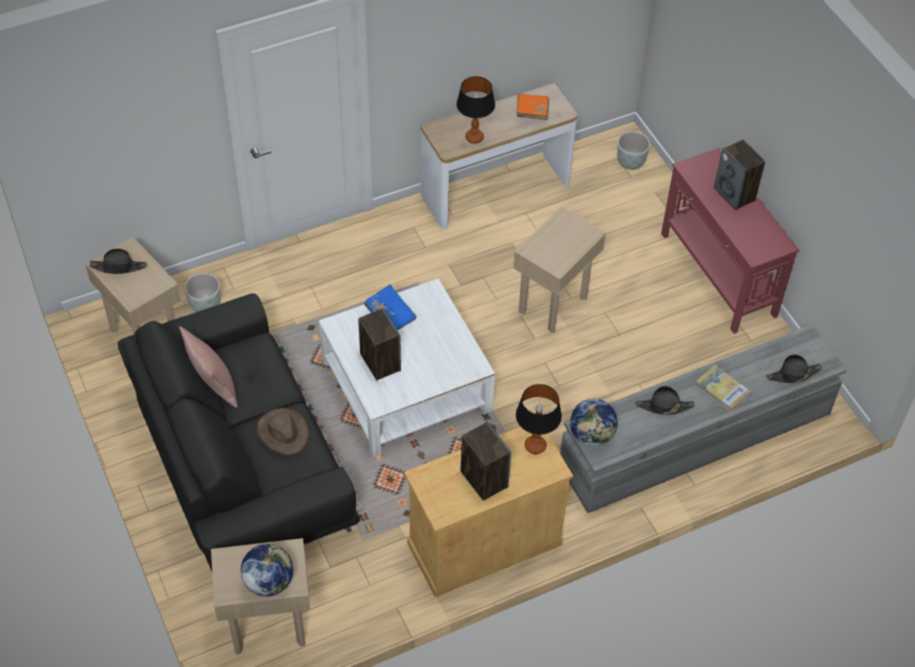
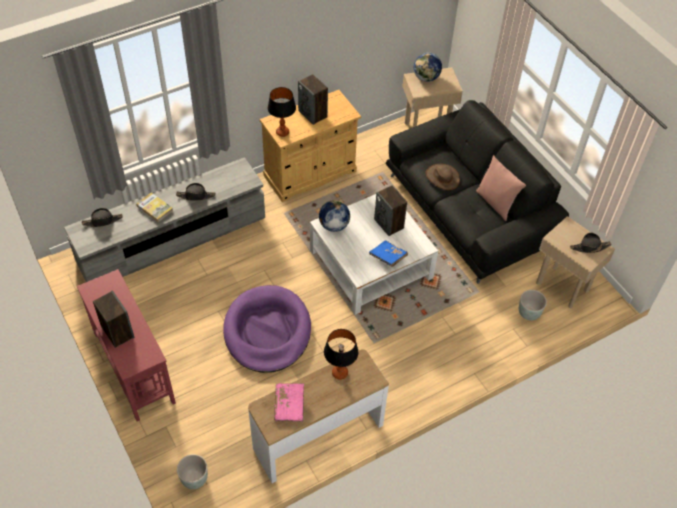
camera: 175 degrees right, 0 degrees up
beige side table [513,206,606,333] -> purple dog bed [223,285,311,373]
orange book [517,93,549,120] -> pink book [274,383,304,422]
globe [570,398,618,447] -> globe moved to [319,200,350,232]

